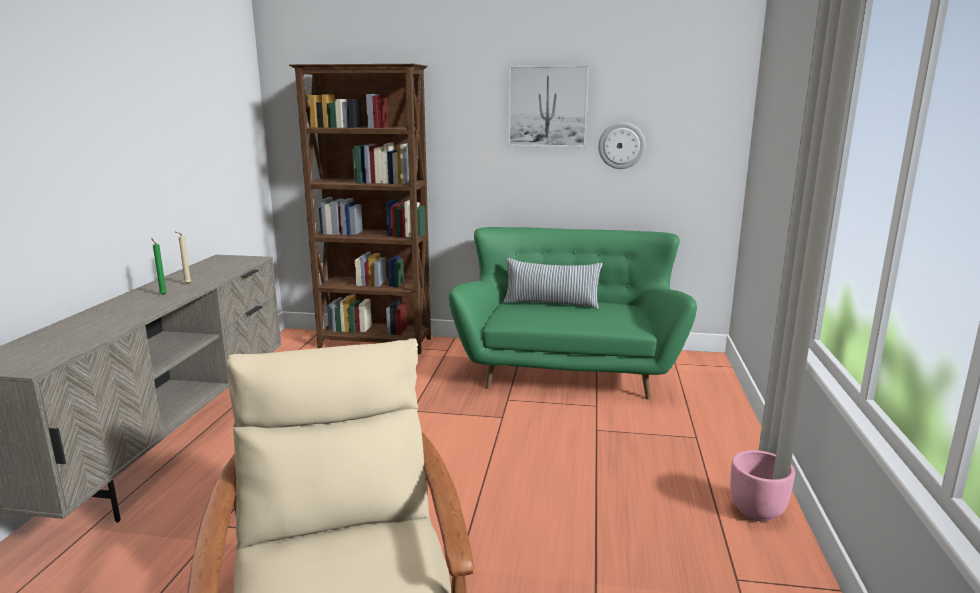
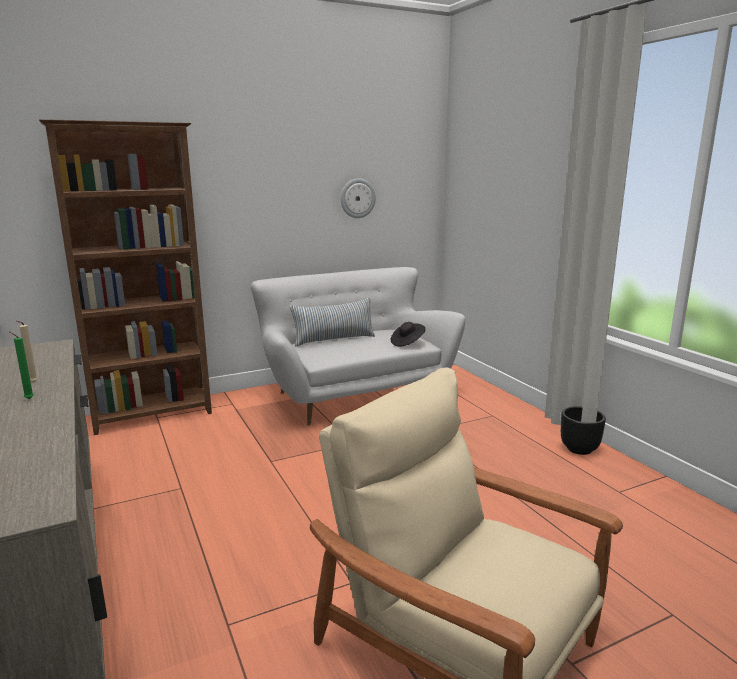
camera: 35 degrees left, 0 degrees up
green sofa [449,227,697,400] -> white sofa [251,267,466,425]
picture [508,65,589,147] -> none
pink planter [730,450,795,522] -> black planter [561,406,606,455]
none -> black hat [391,322,425,346]

